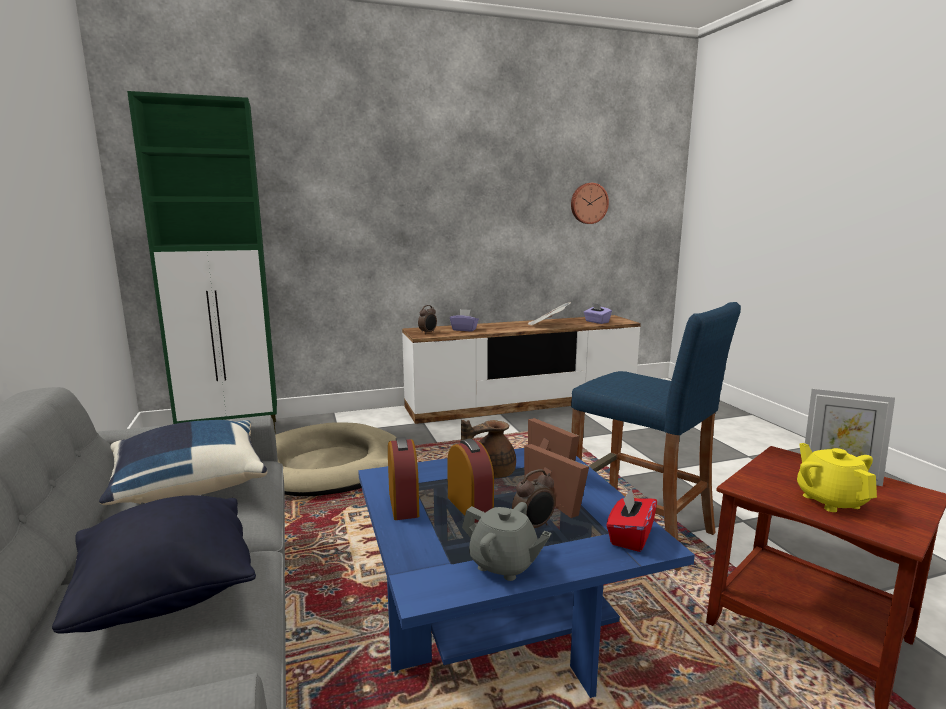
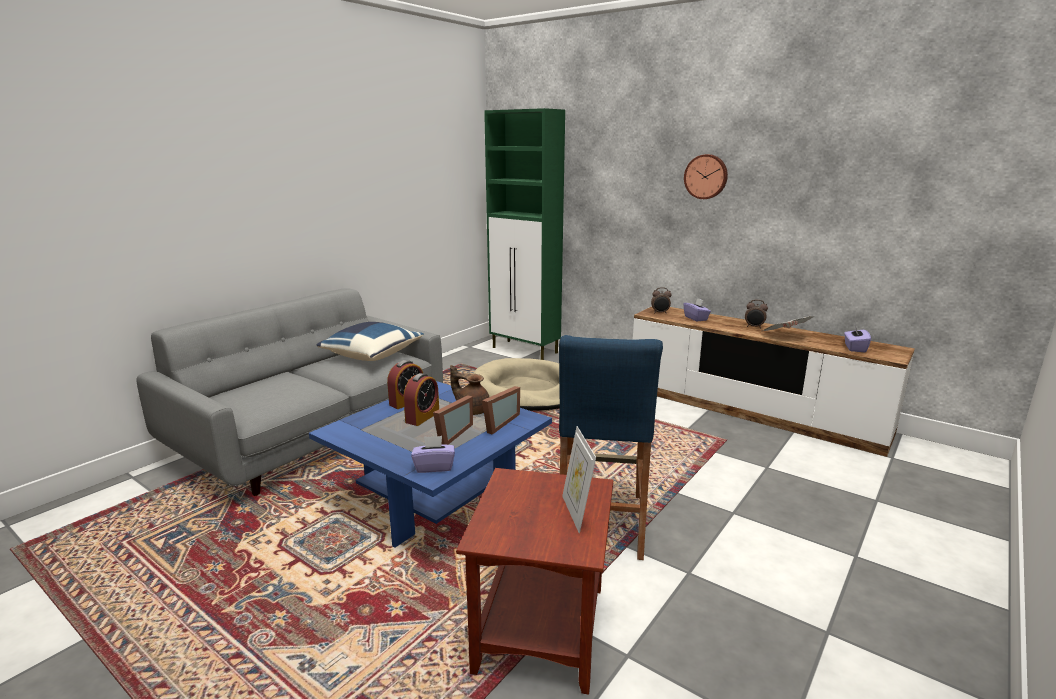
camera: 55 degrees right, 5 degrees up
black pillow [52,495,256,633] -> none
grey teapot [462,502,552,581] -> none
alarm clock [512,469,555,528] -> alarm clock moved to [745,299,768,328]
wall clock [571,183,609,224] -> wall clock moved to [684,154,728,199]
red tissue box [606,488,657,552] -> purple tissue box [411,436,455,473]
yellow teapot [797,443,877,512] -> none

